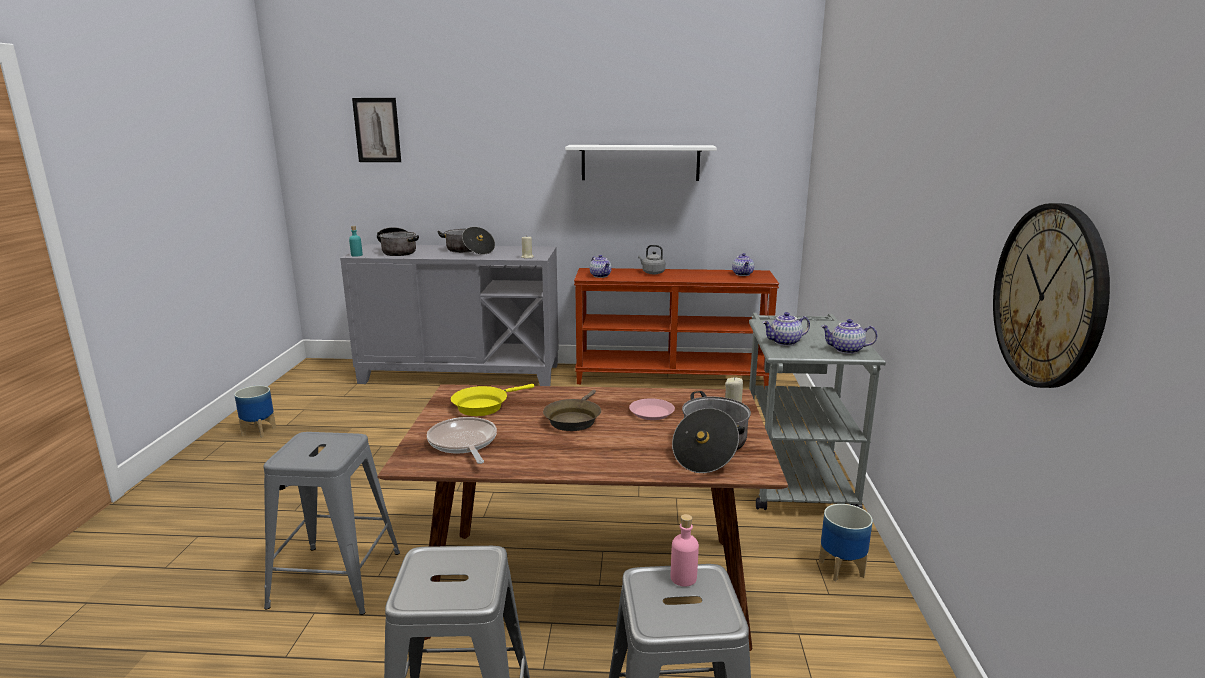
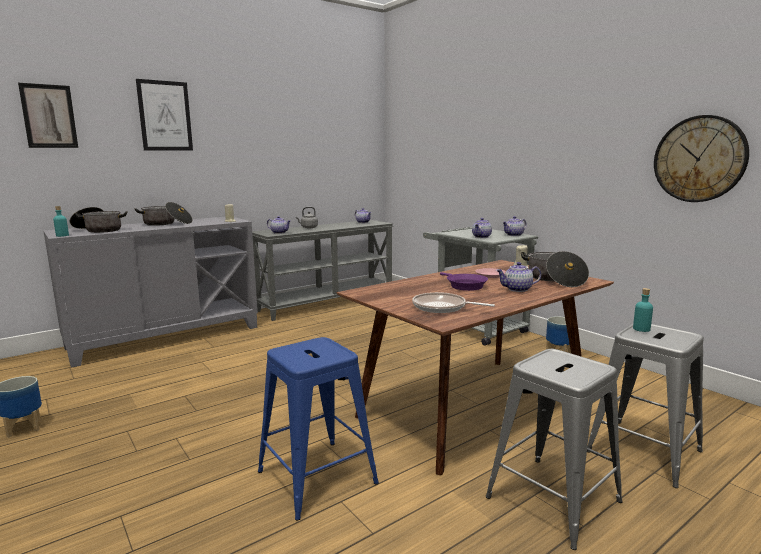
camera: 40 degrees left, 5 degrees down
grey stool [263,432,400,615] -> blue stool [258,337,379,521]
yellow frying pan [451,384,535,416] -> none
brown frying pan [543,390,601,431] -> purple frying pan [440,272,488,291]
white shelf [565,145,717,181] -> none
brown console table [574,268,779,388] -> grey console table [252,220,393,321]
pink bottle [671,514,699,587] -> turquoise bottle [633,288,653,332]
none -> picture [136,79,193,151]
none -> teapot [496,262,541,292]

